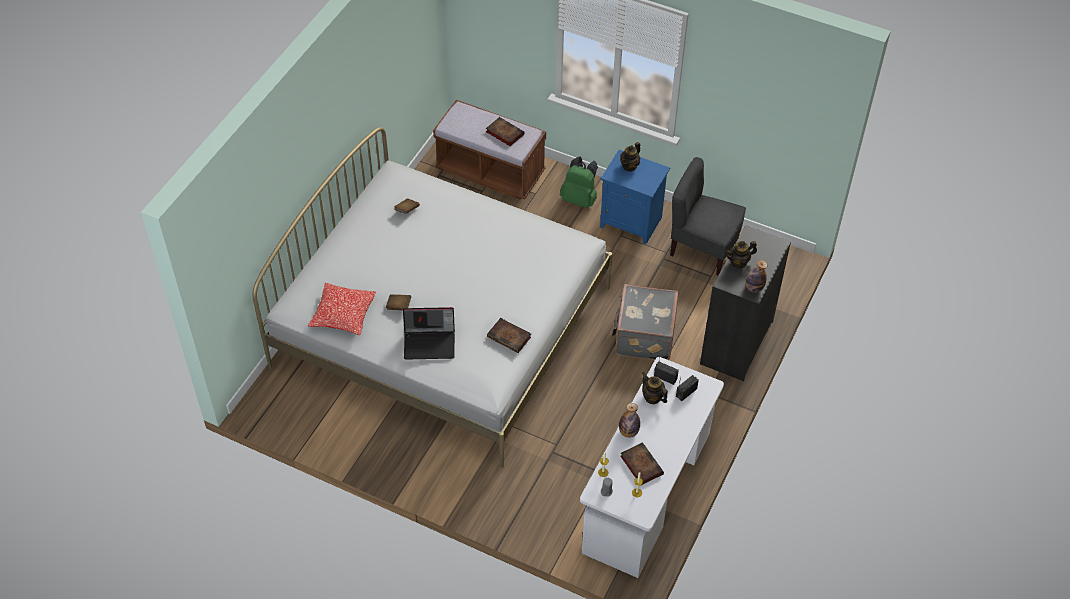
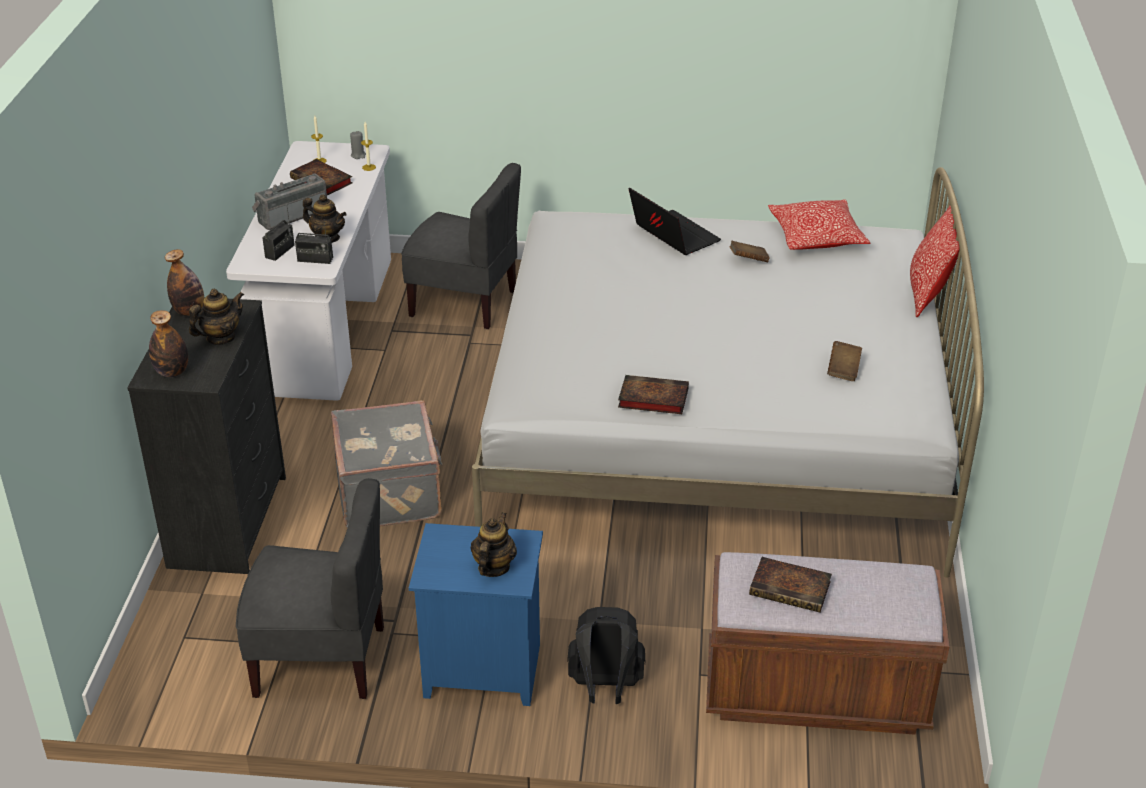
camera: 160 degrees right, 15 degrees down
laptop [403,307,455,360] -> laptop turned 75 degrees clockwise [629,187,721,255]
book [487,318,531,353] -> book moved to [618,375,689,414]
green backpack [560,156,598,208] -> black backpack [567,607,645,704]
bottle [619,403,640,438] -> bottle moved to [149,310,188,377]
none -> radio [252,173,327,230]
none -> grey chair [401,163,521,329]
none -> pillow [910,206,960,318]

